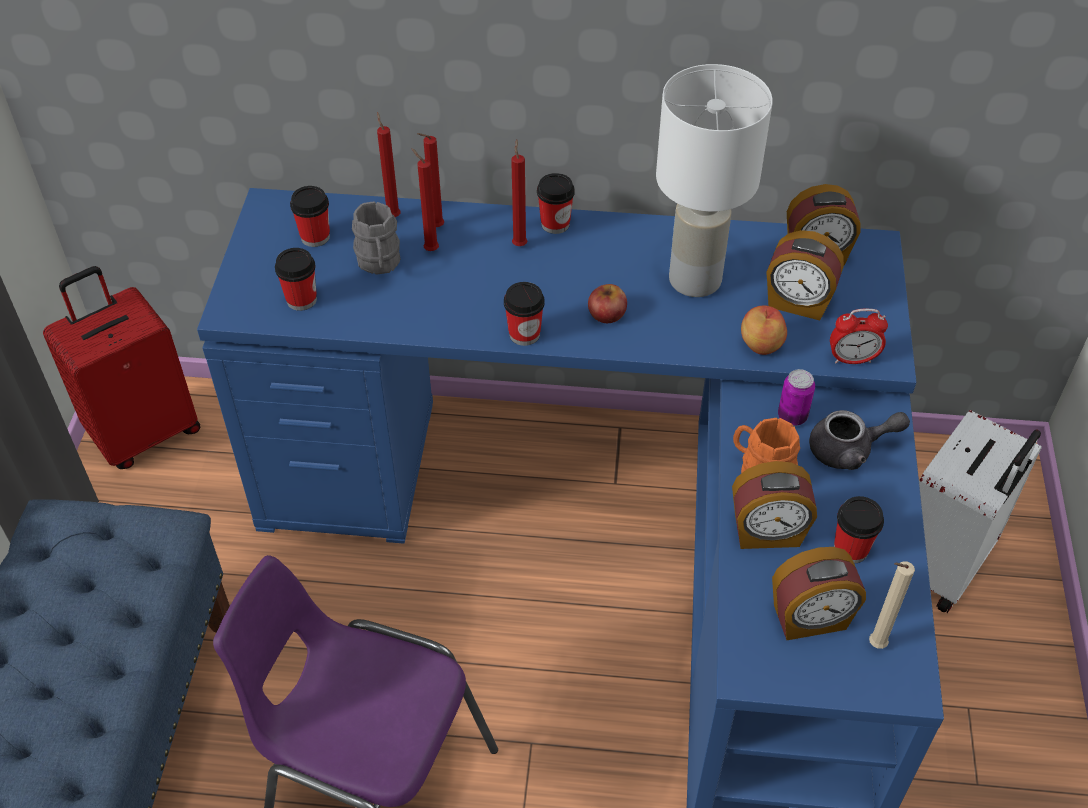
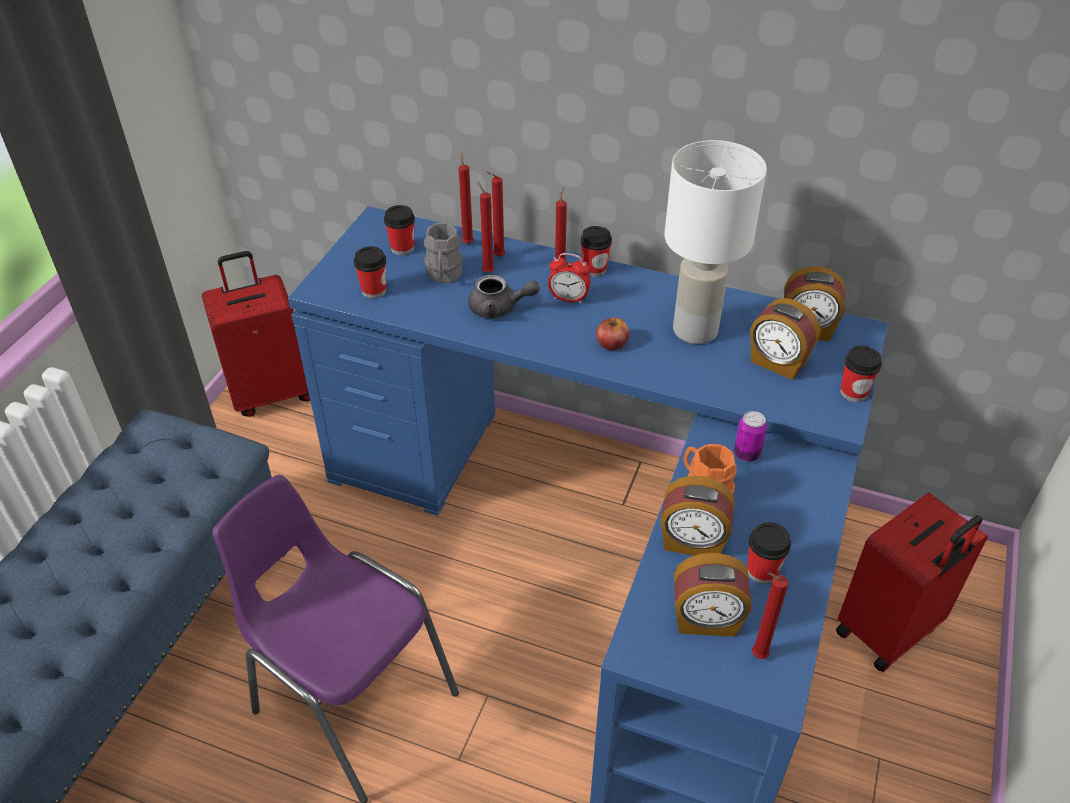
camera: 15 degrees right, 5 degrees down
cup [504,282,545,346] -> cup moved to [840,346,882,402]
apple [741,305,787,355] -> none
grey teapot [809,410,910,470] -> grey teapot moved to [468,275,540,318]
alarm clock [830,309,888,364] -> alarm clock moved to [548,253,590,304]
beige candle [869,561,915,649] -> red candle [752,573,789,659]
white suitcase [919,410,1042,613] -> red suitcase [836,493,988,673]

